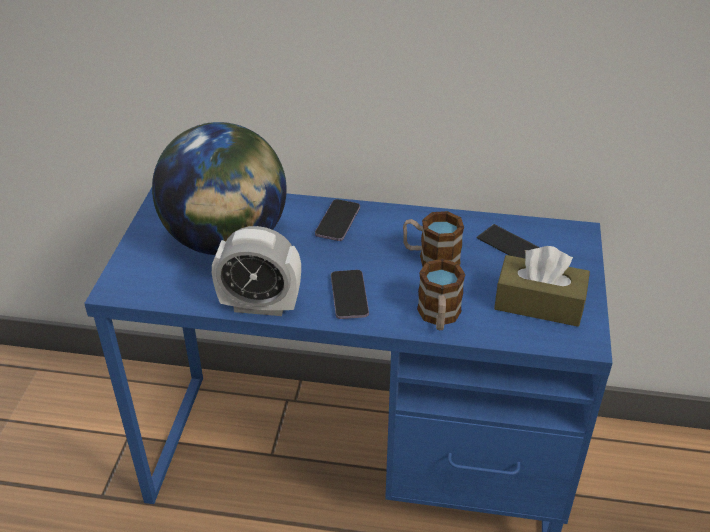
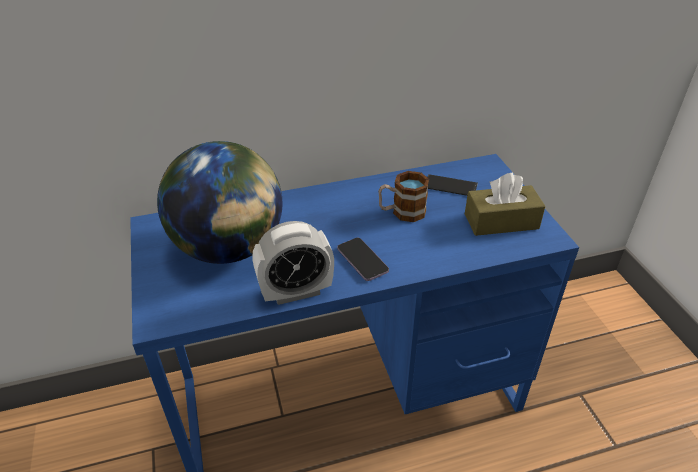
camera: 25 degrees left, 0 degrees up
phone [315,199,360,241] -> none
mug [417,259,466,330] -> none

